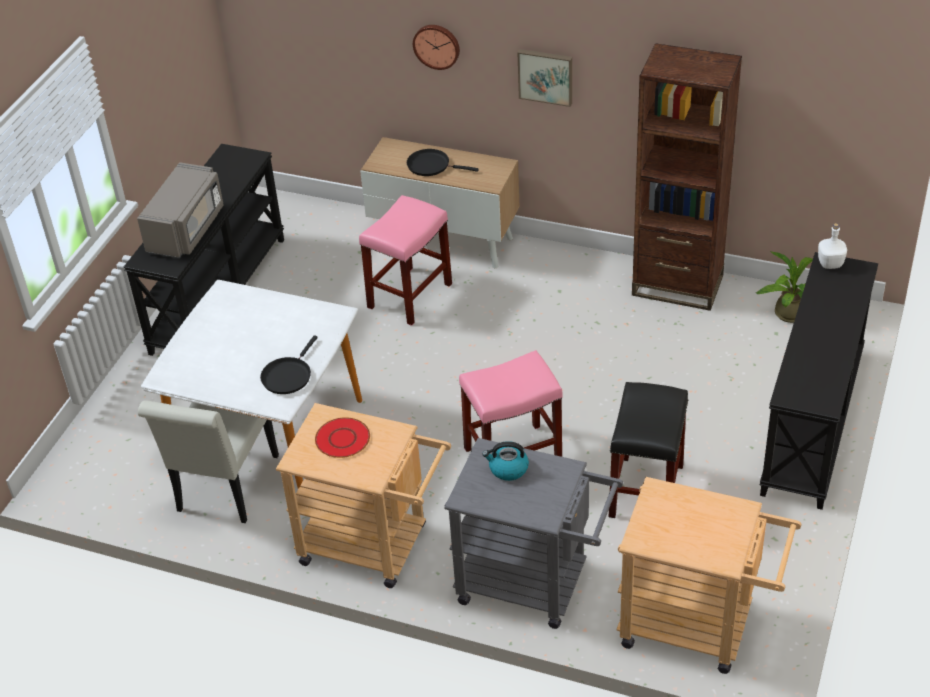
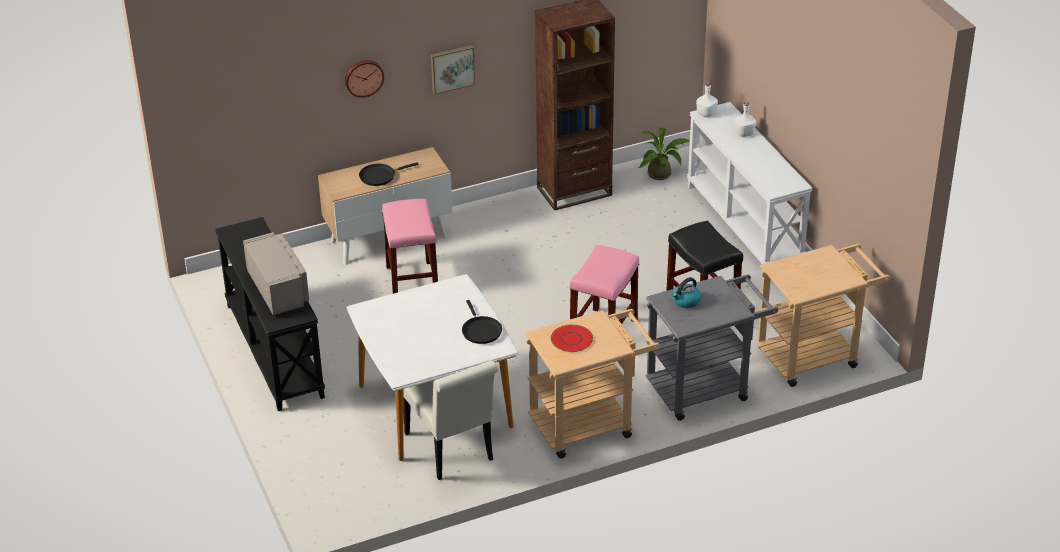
camera: 45 degrees left, 5 degrees down
black console table [760,252,878,510] -> white console table [687,102,812,271]
none -> white bottle [735,102,756,137]

